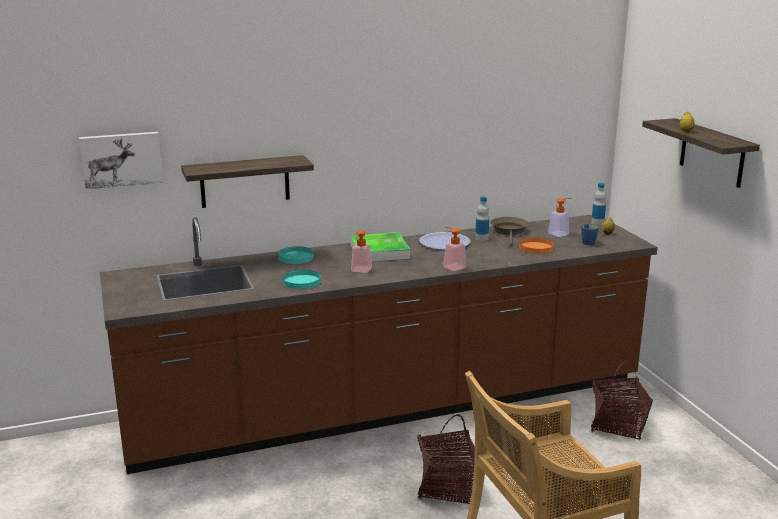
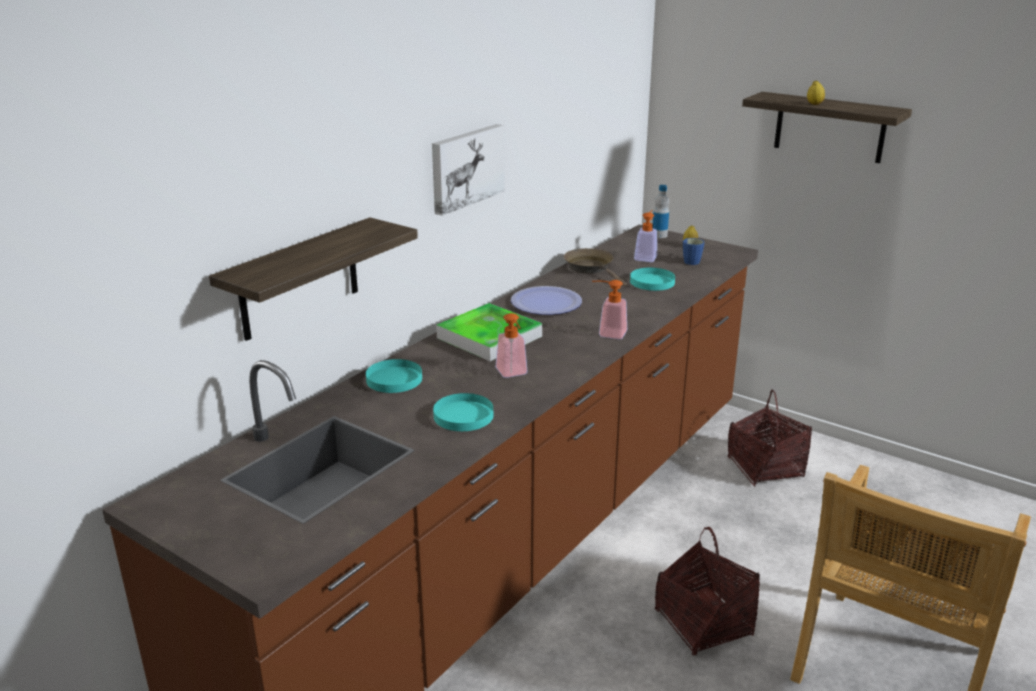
camera: 35 degrees left, 5 degrees up
picture [79,132,163,190] -> picture moved to [432,124,505,216]
bottle [475,196,489,241] -> none
orange plate [519,237,554,254] -> turquoise plate [630,268,675,291]

